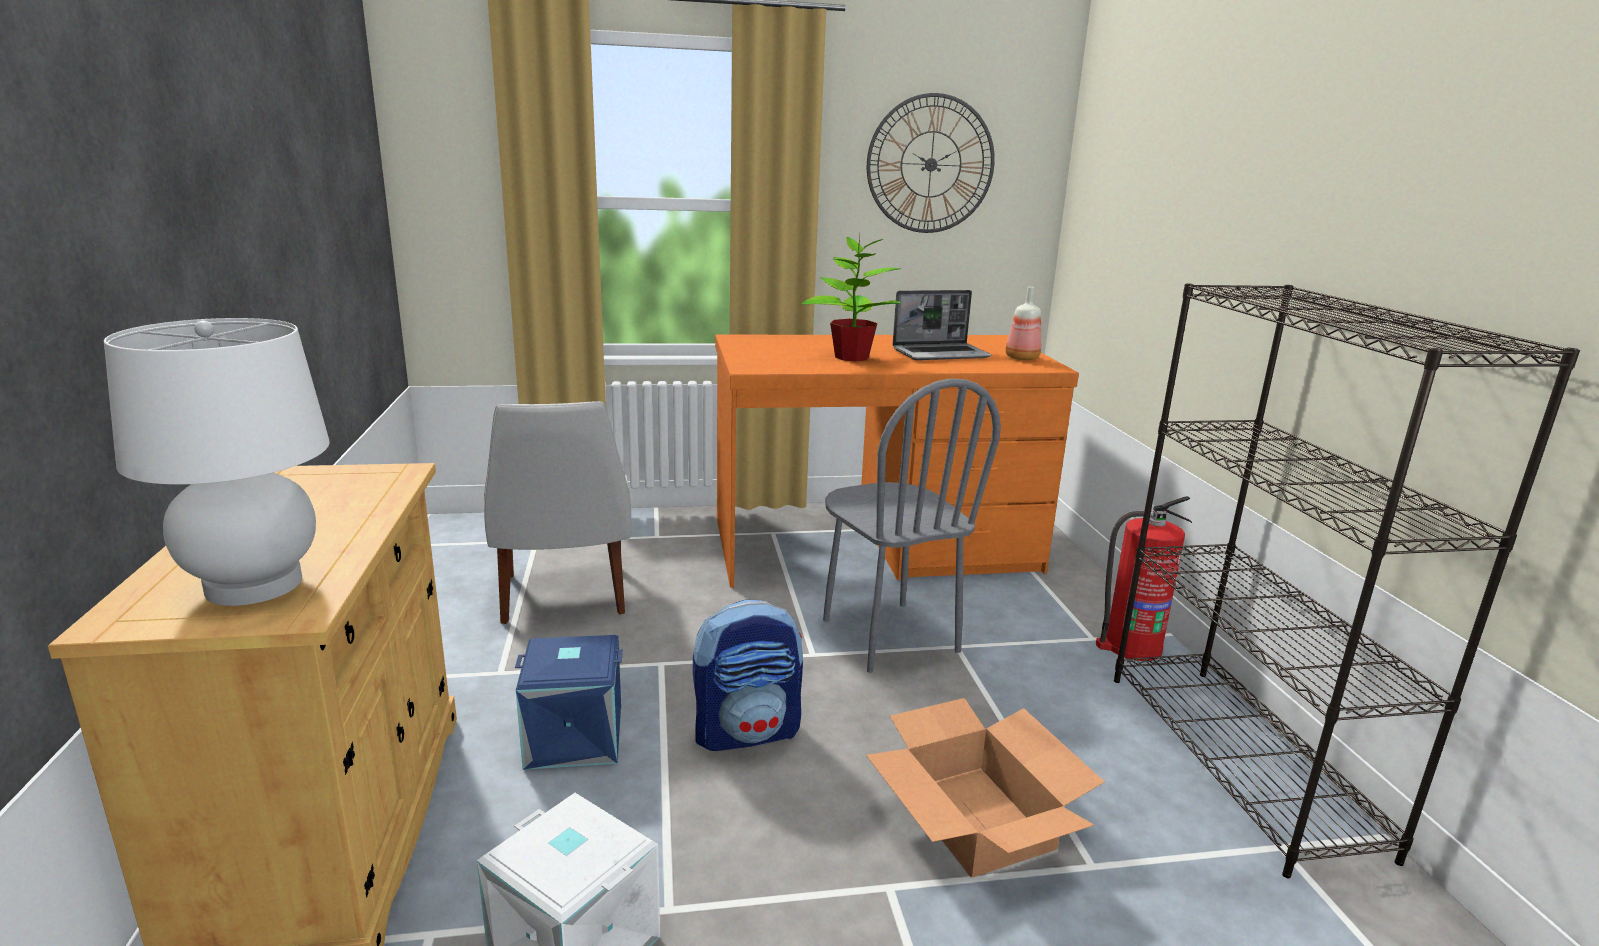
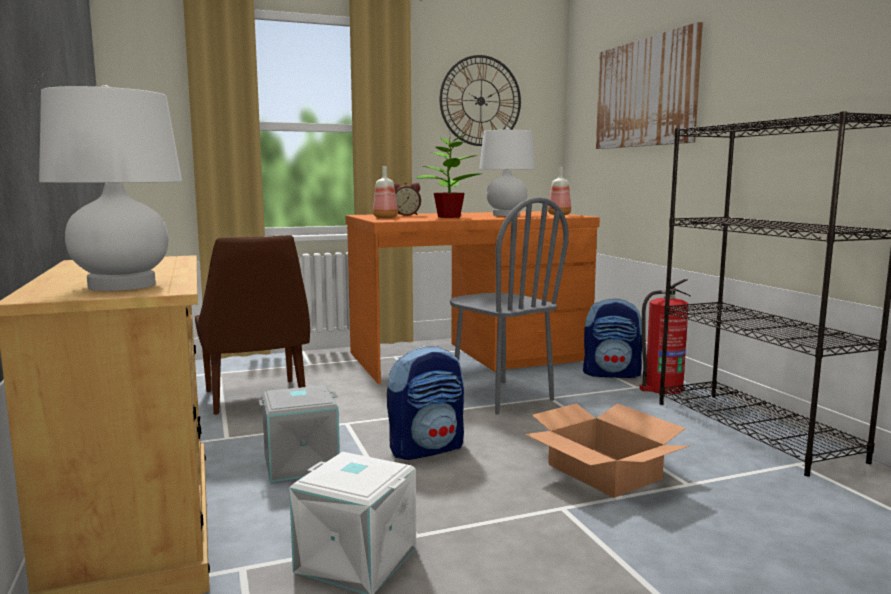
camera: 10 degrees left, 10 degrees down
white chair [484,401,631,624] -> brown chair [195,235,310,415]
blue storage box [515,635,623,770] -> grey storage box [259,385,340,483]
laptop [892,290,992,360] -> white table lamp [479,128,535,216]
none -> bottle [373,166,398,218]
none -> alarm clock [394,183,421,216]
none -> backpack [583,298,642,378]
none -> picture [596,22,703,149]

